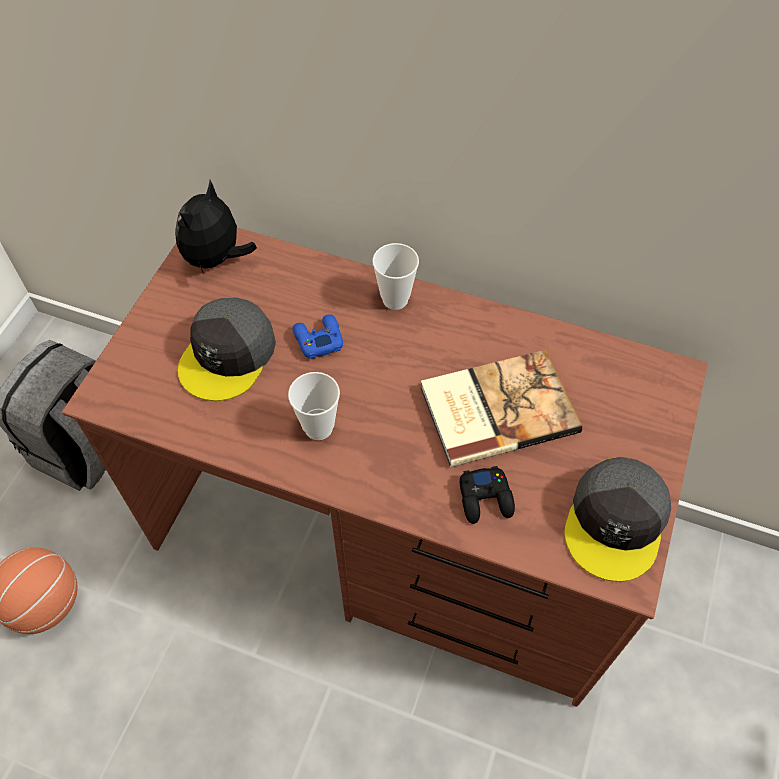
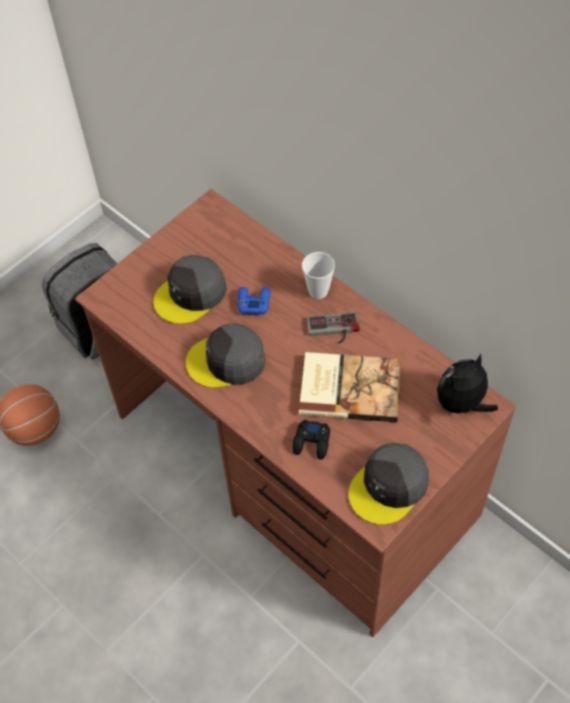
camera: 25 degrees right, 0 degrees up
plush toy [175,180,257,274] -> plush toy moved to [437,353,498,414]
cup [288,372,340,440] -> grey cap [186,323,265,388]
none -> game controller [307,312,360,344]

